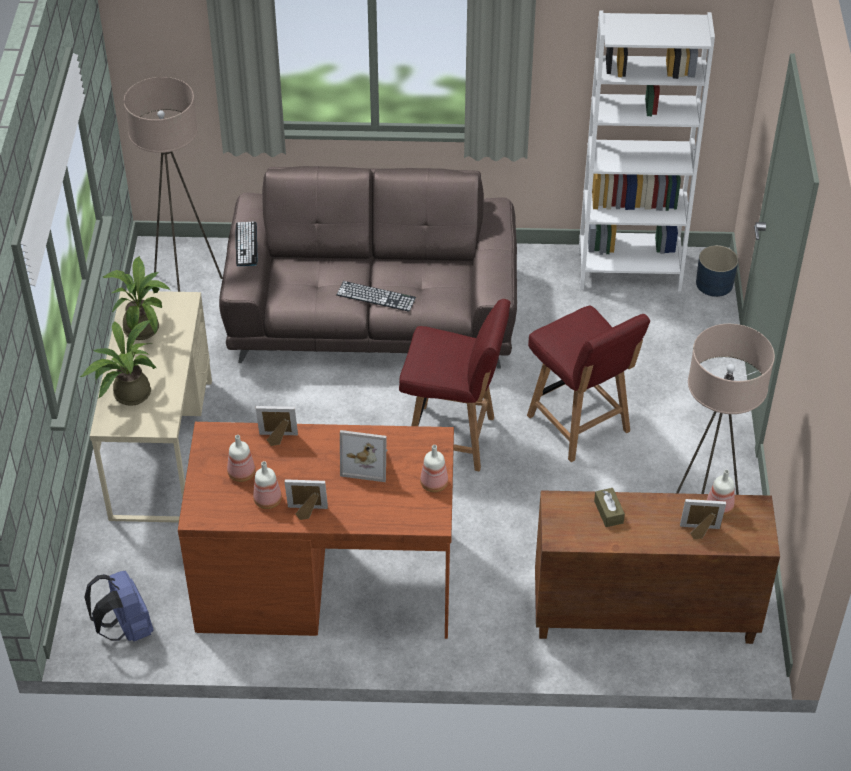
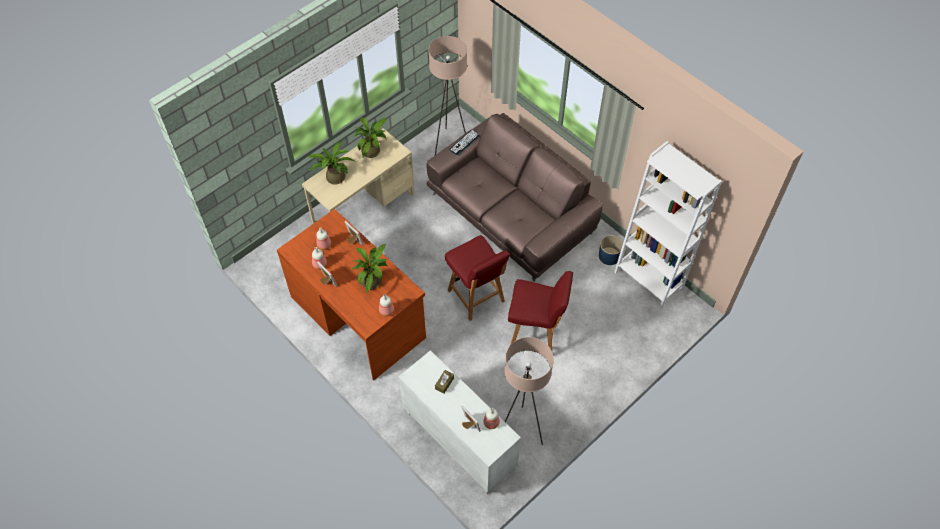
camera: 45 degrees right, 10 degrees up
blue backpack [84,571,153,641] -> none
keyboard [336,281,416,312] -> none
picture frame [340,430,387,482] -> potted plant [351,244,388,294]
red chair [527,306,650,462] -> red chair turned 90 degrees counterclockwise [508,271,573,350]
brown cabinet [535,490,780,644] -> white cabinet [398,350,521,494]
blue planter [696,245,738,297] -> blue planter moved to [599,235,623,265]

